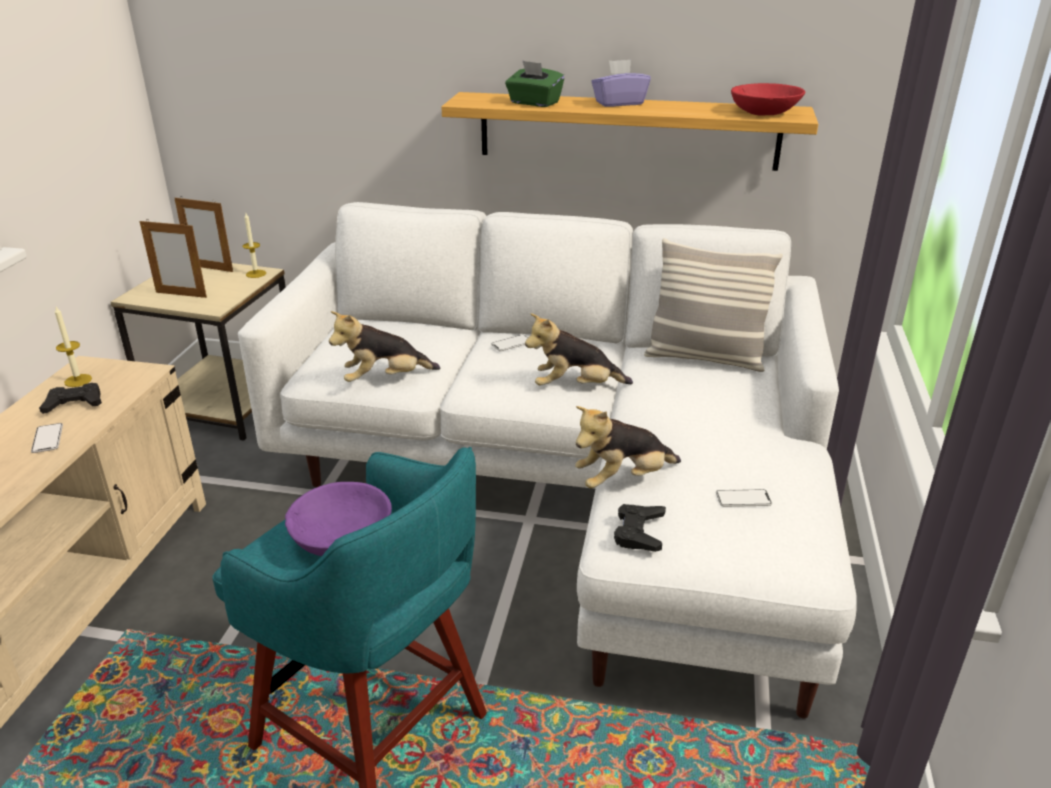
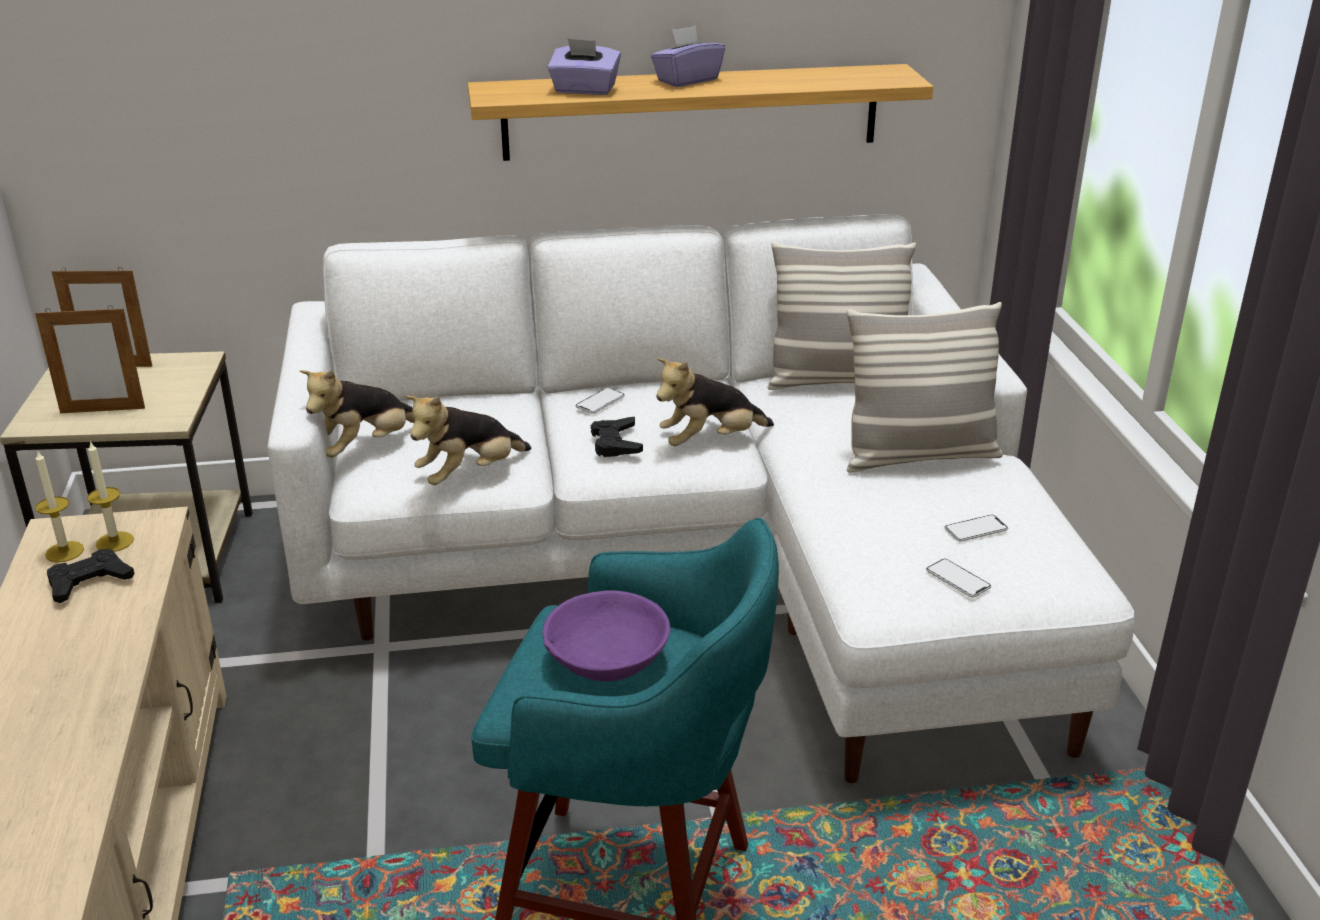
camera: 20 degrees left, 0 degrees up
phone [31,423,63,453] -> phone moved to [926,559,991,597]
candle [243,213,266,278] -> candle moved to [87,441,134,552]
green tissue box [505,60,565,107] -> purple tissue box [548,38,621,95]
plush toy [575,406,681,488] -> plush toy moved to [300,369,415,458]
black game controller [614,504,666,552] -> black game controller moved to [591,417,643,457]
red bowl [731,83,805,115] -> none
none -> pillow [847,302,1003,473]

